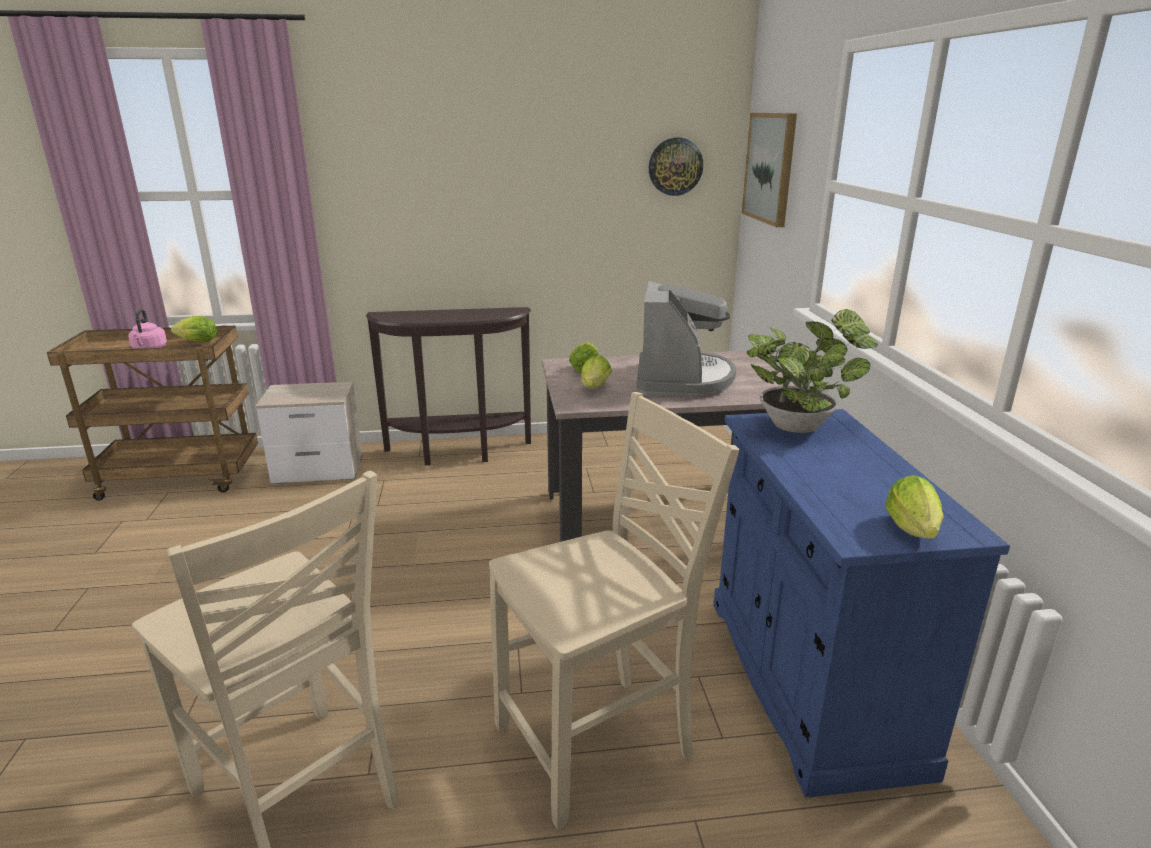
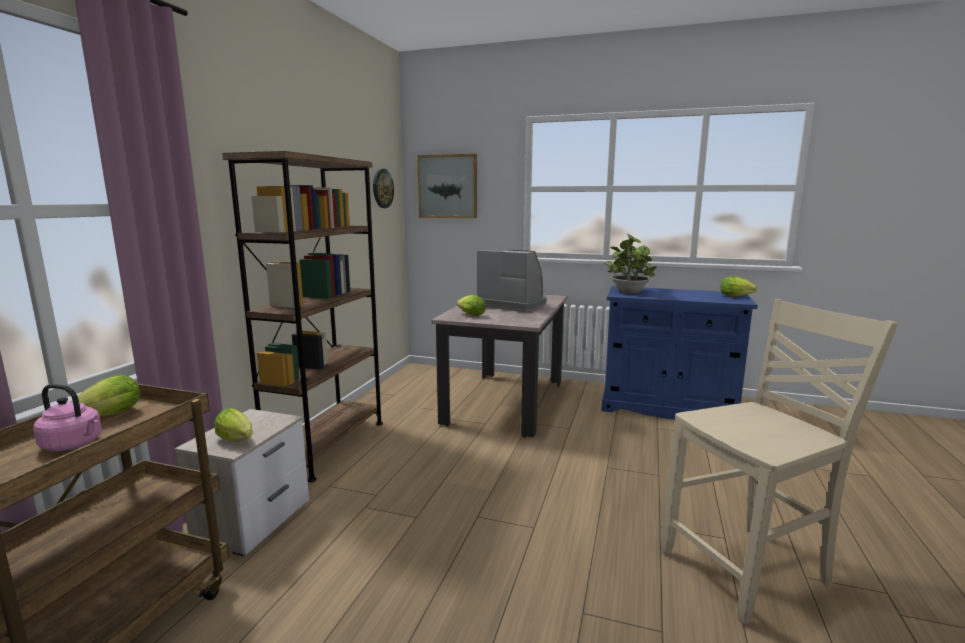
camera: 65 degrees left, 10 degrees down
brown console table [366,307,531,465] -> brown bookcase [222,151,383,482]
beige chair [489,392,739,830] -> none
lettuce [581,355,612,389] -> lettuce moved to [215,408,253,442]

